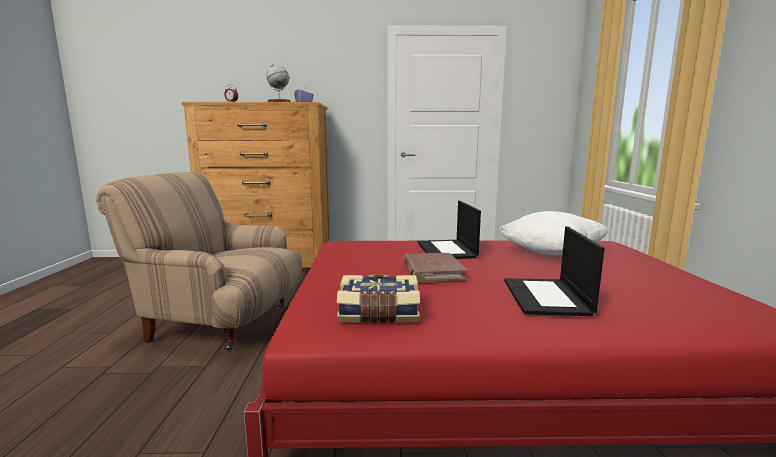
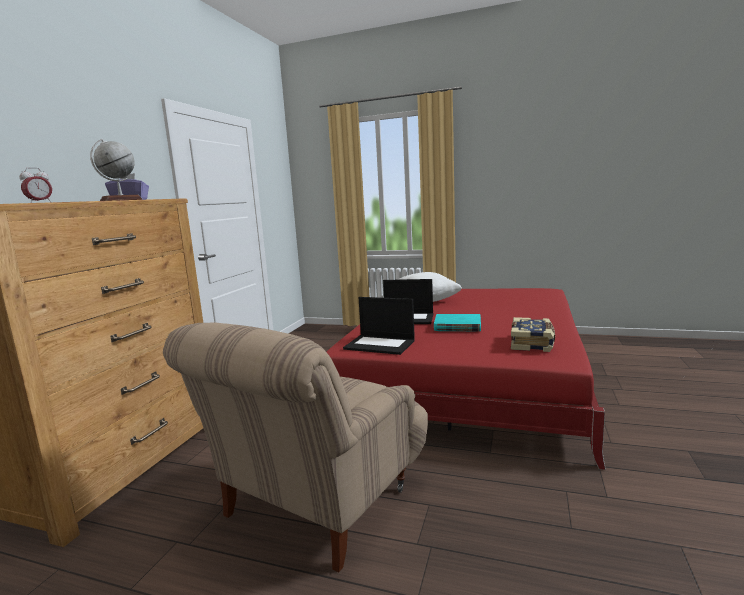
camera: 70 degrees left, 0 degrees up
brown book [403,253,466,282] -> turquoise book [434,314,481,331]
laptop [504,226,605,316] -> laptop moved to [343,297,415,355]

